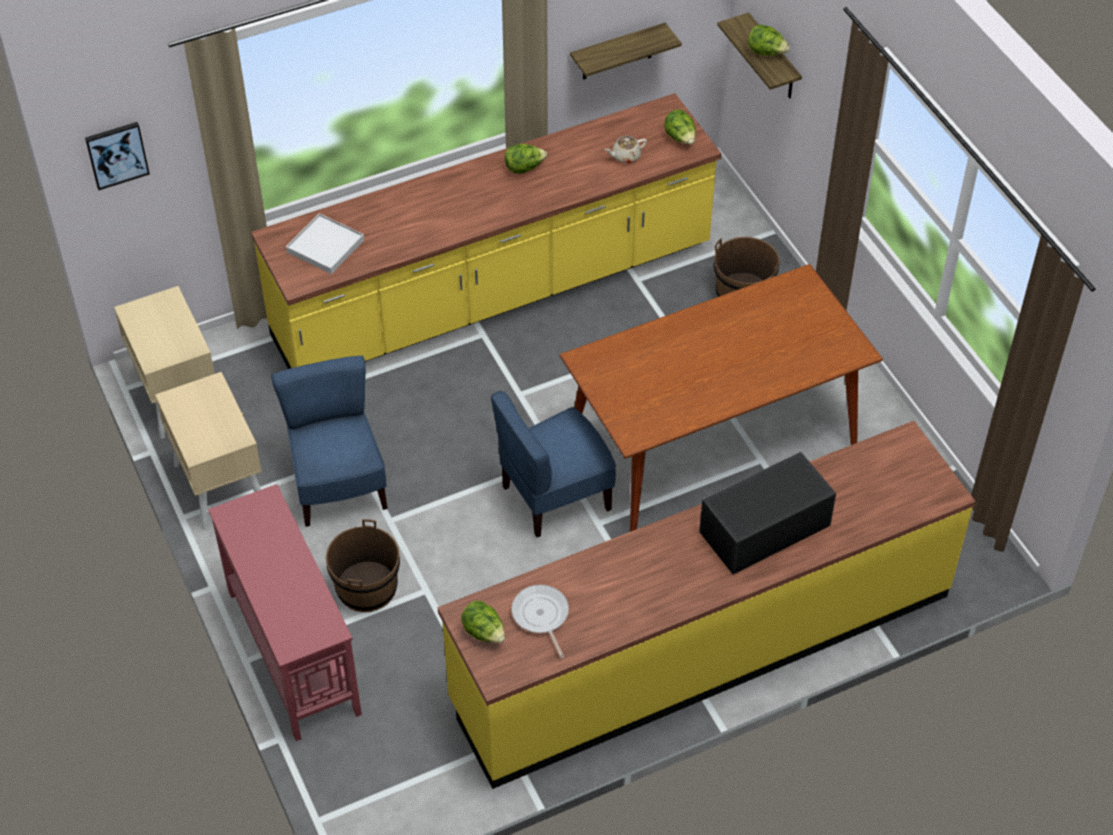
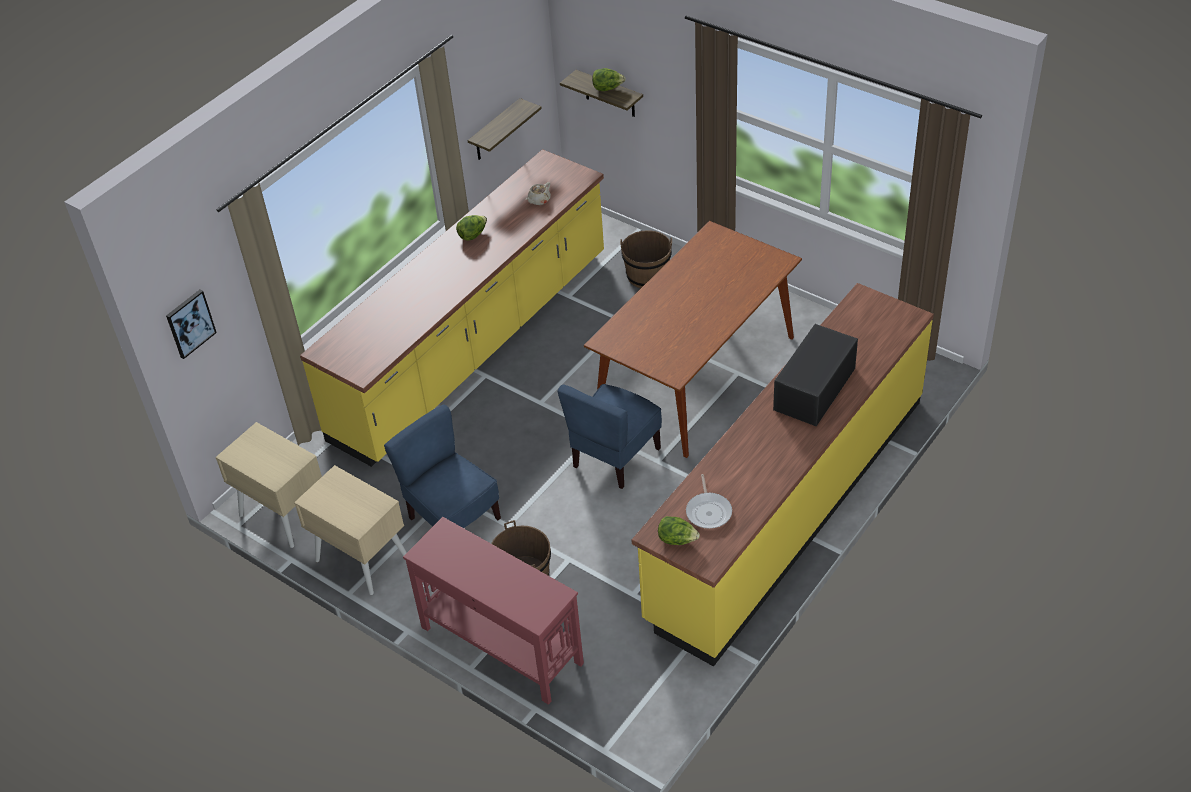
camera: 25 degrees left, 5 degrees down
white tray [286,213,364,274] -> none
frying pan [511,585,569,659] -> frying pan turned 135 degrees counterclockwise [686,474,732,529]
lettuce [664,109,696,144] -> none

